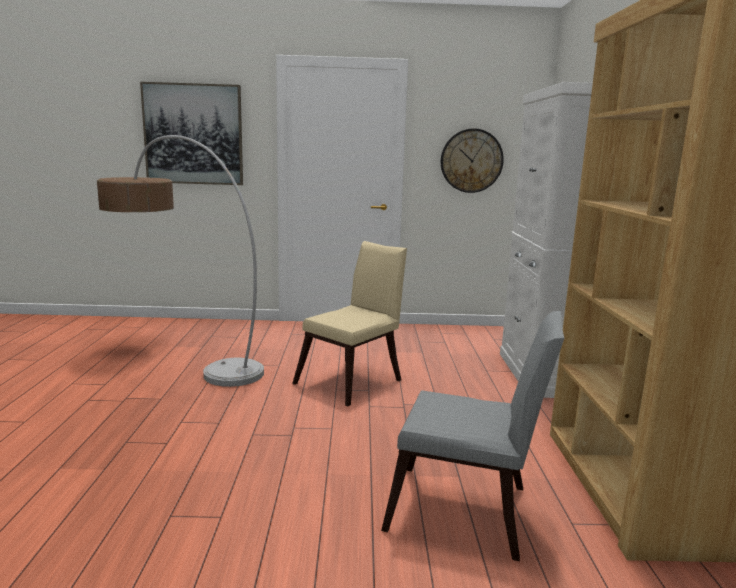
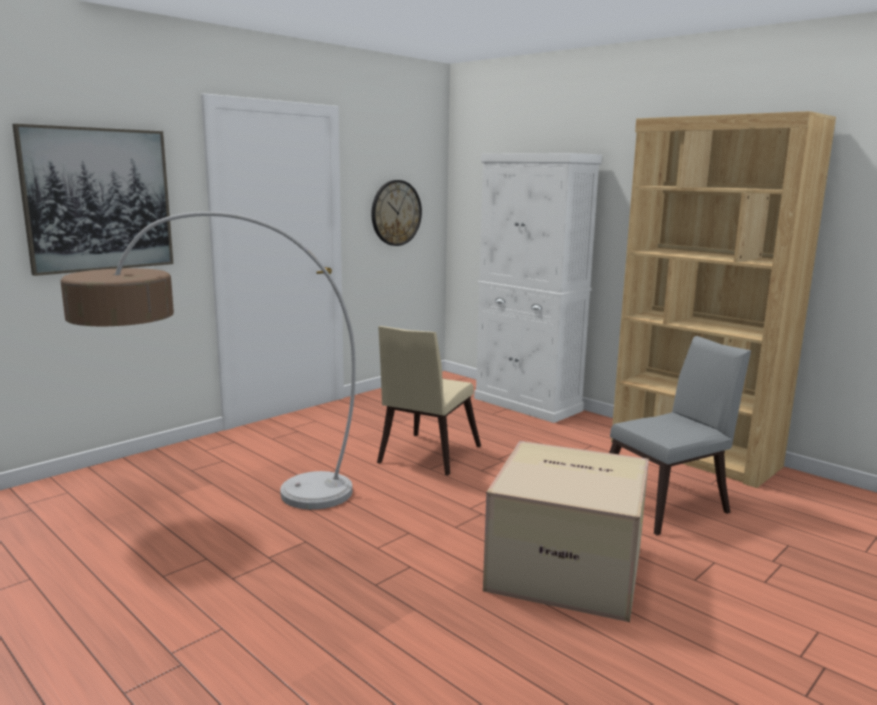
camera: 45 degrees left, 0 degrees up
beige chair [292,241,407,406] -> beige chair turned 150 degrees counterclockwise [377,326,481,476]
none -> cardboard box [483,441,649,622]

